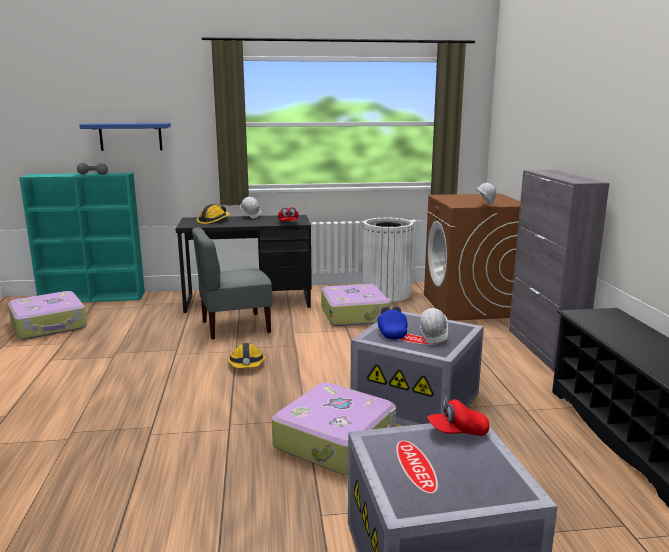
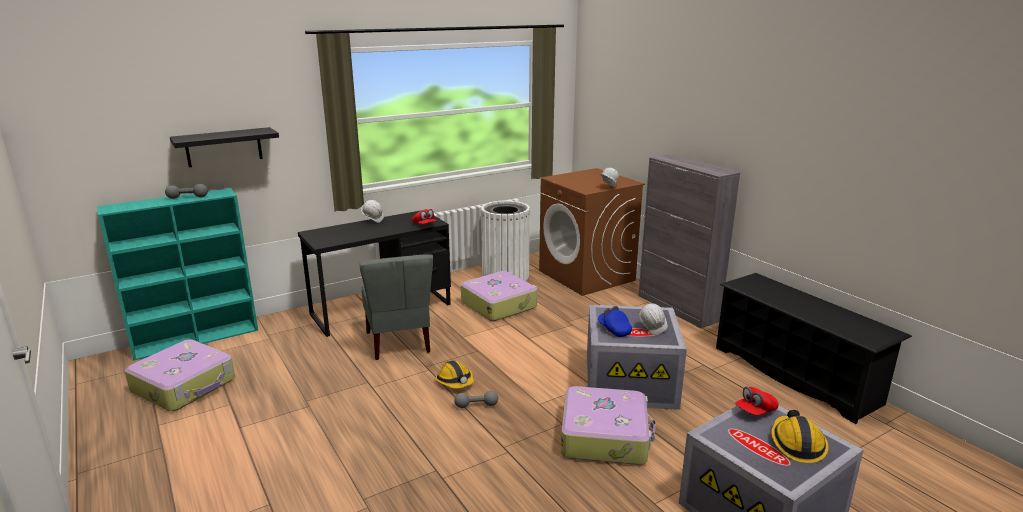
camera: 25 degrees left, 5 degrees up
blue shelf [79,123,171,151] -> black shelf [170,127,279,167]
grey chair [192,228,272,339] -> grey chair turned 60 degrees counterclockwise [359,254,433,360]
hard hat [197,204,230,224] -> hard hat moved to [771,410,828,463]
none -> grey dumbbell [454,391,498,408]

